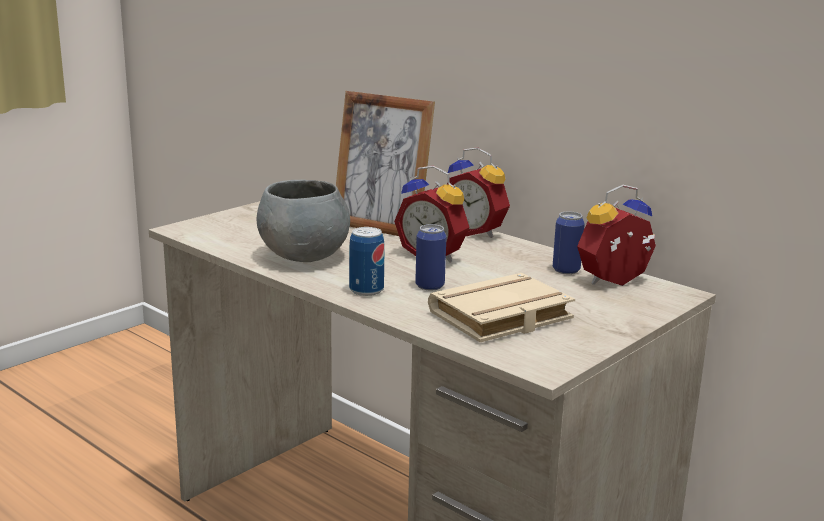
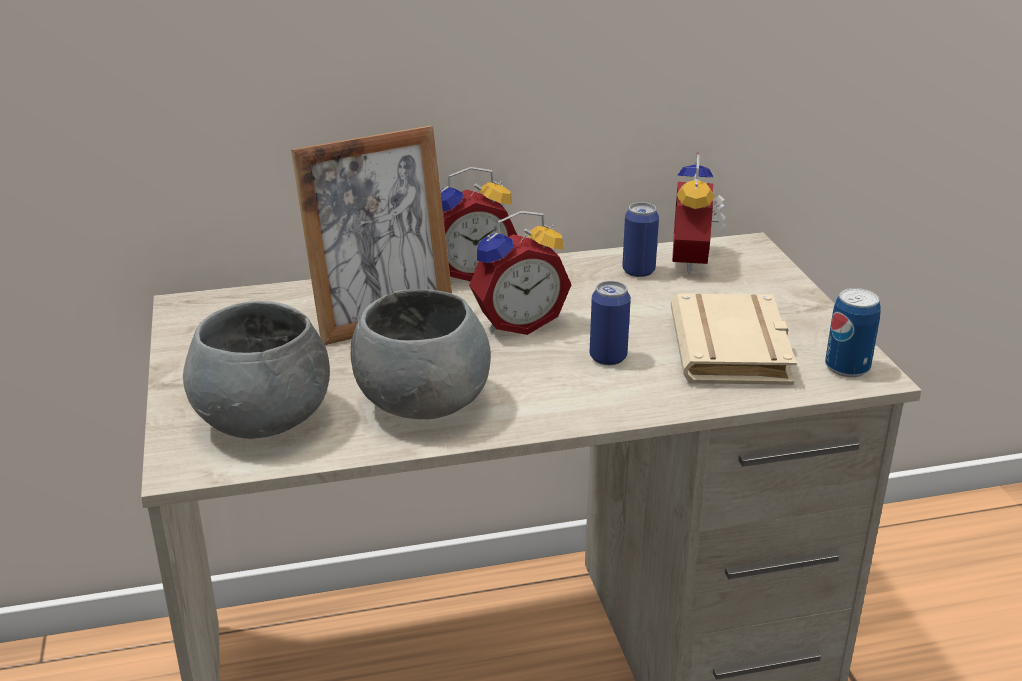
camera: 55 degrees left, 10 degrees up
can [349,227,385,296] -> can moved to [825,288,881,377]
none -> grey bowl [183,301,330,439]

